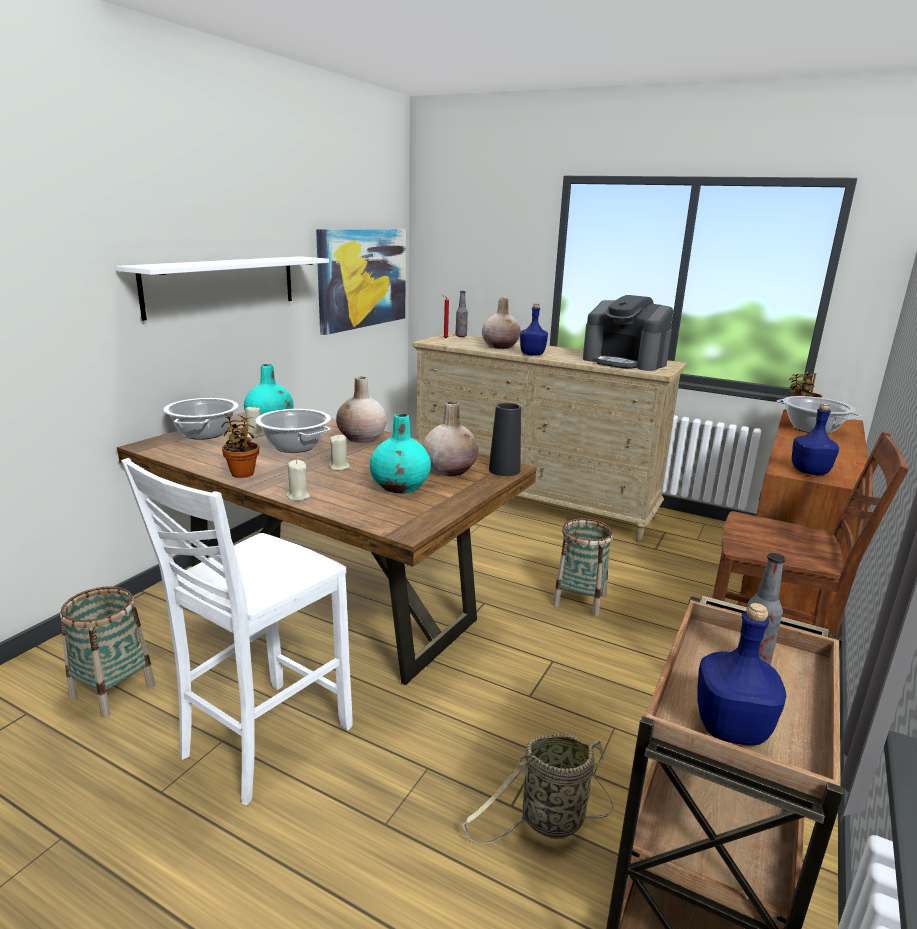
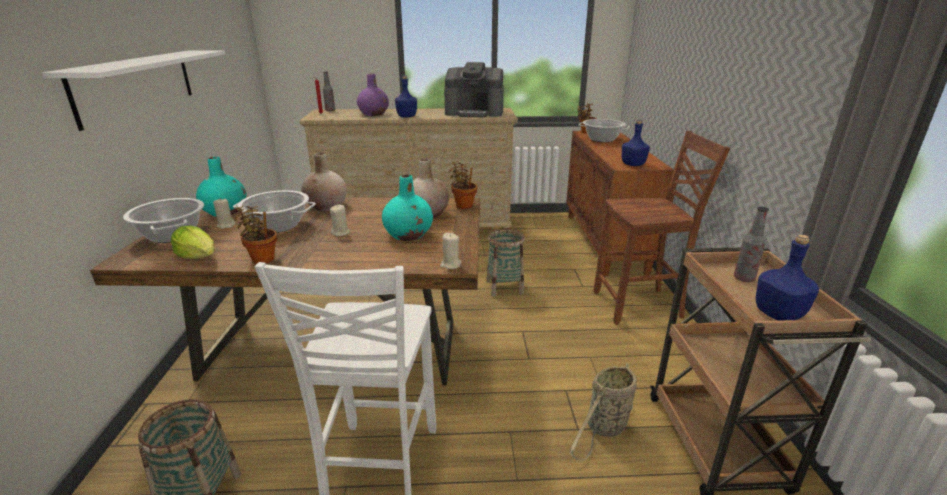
camera: 30 degrees left, 5 degrees up
beige candle [286,460,310,501] -> beige candle moved to [440,233,462,269]
picture [316,229,406,335] -> none
beige vase [482,298,521,349] -> purple vase [357,74,389,116]
black vase [489,403,521,476] -> potted plant [449,161,477,209]
none -> lettuce [171,225,214,259]

